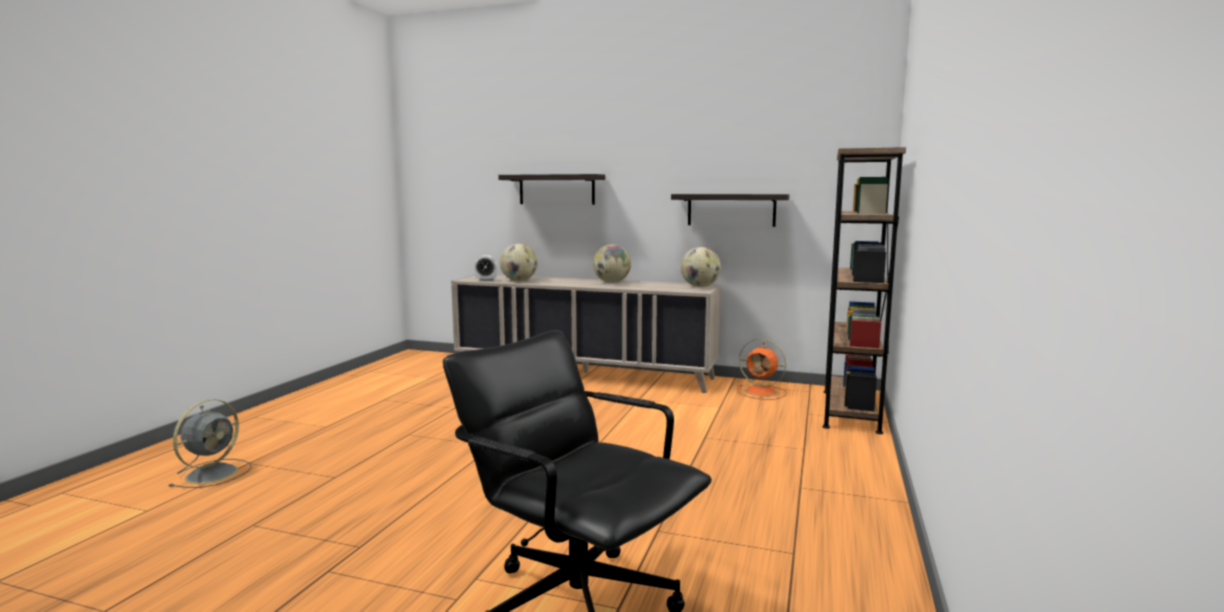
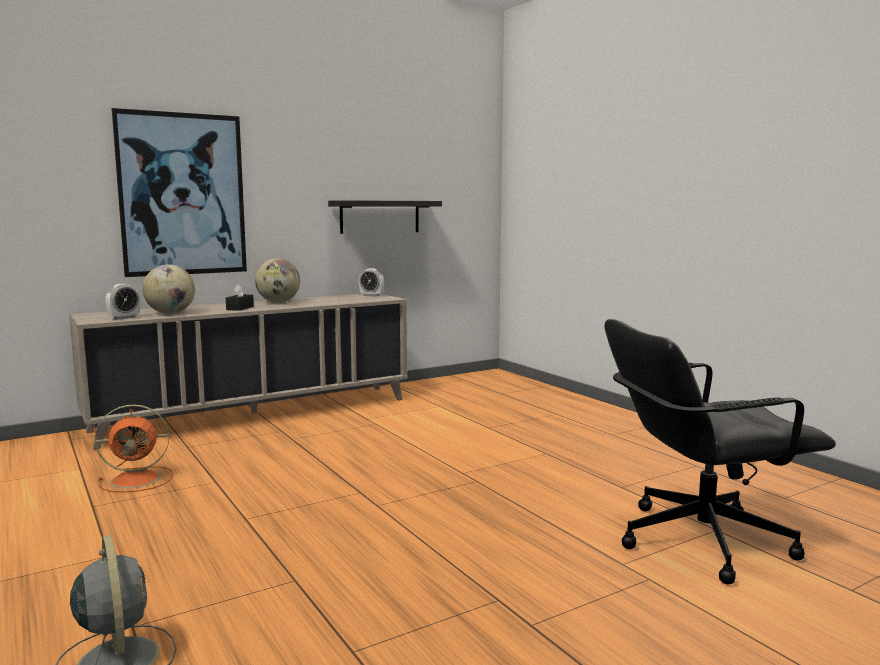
camera: 50 degrees left, 0 degrees up
shelf [498,174,605,205] -> picture [112,108,247,277]
globe [681,247,721,287] -> alarm clock [359,268,384,297]
orange fan [737,339,787,400] -> orange fan moved to [95,404,173,492]
brown bookcase [823,147,906,434] -> none
none -> black tissue box [226,284,254,311]

